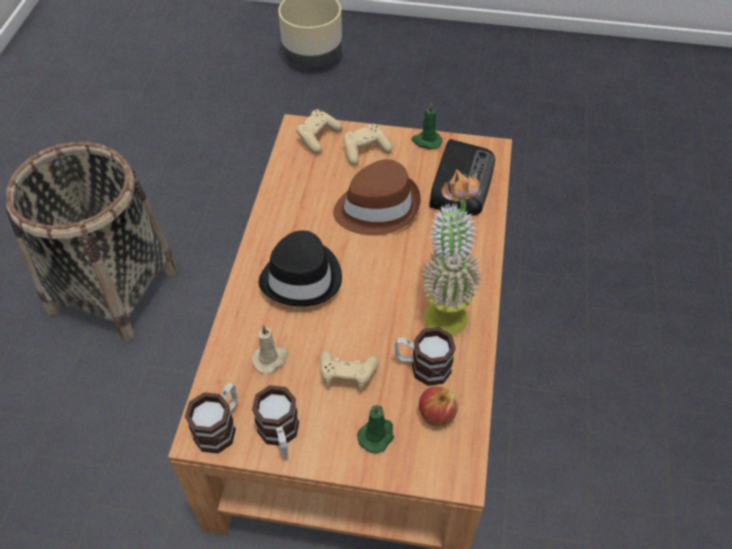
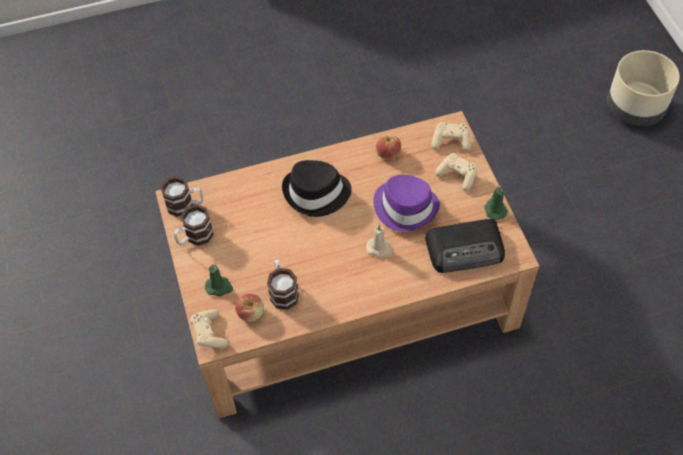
camera: 65 degrees right, 5 degrees up
basket [6,142,177,341] -> none
beige candle [252,325,289,374] -> beige candle moved to [366,224,392,258]
beige game controller [320,351,379,389] -> beige game controller moved to [190,309,229,348]
brown hat [333,159,421,236] -> purple hat [373,175,440,231]
potted plant [421,169,482,336] -> none
none -> apple [376,135,401,160]

